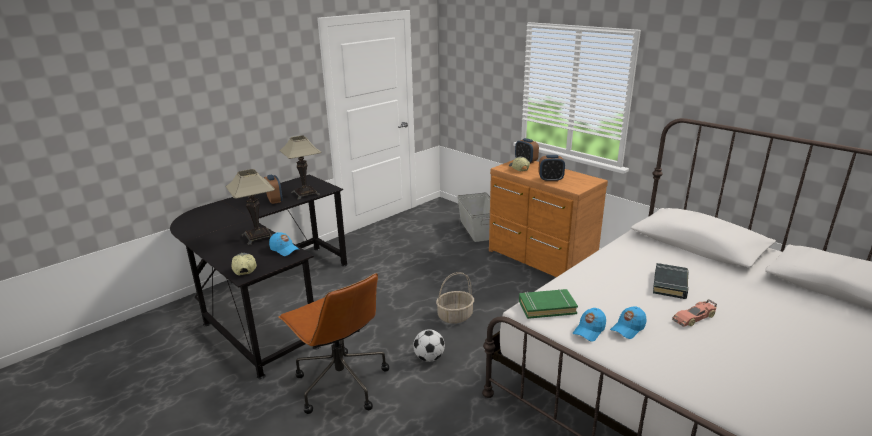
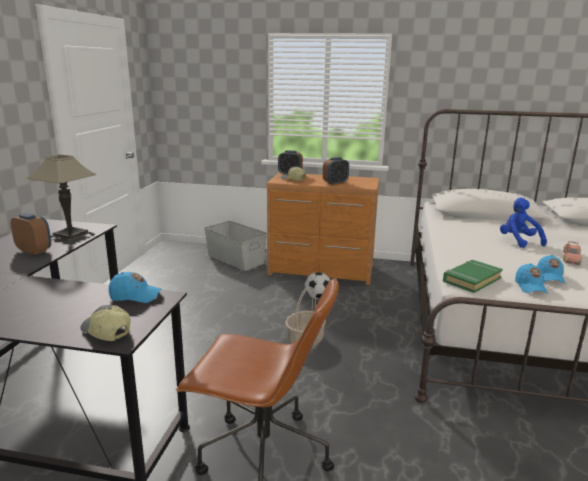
camera: 35 degrees left, 5 degrees down
table lamp [226,169,275,245] -> none
football [413,329,445,362] -> football moved to [305,272,330,299]
black book [653,263,689,299] -> blue plush toy [500,198,547,248]

